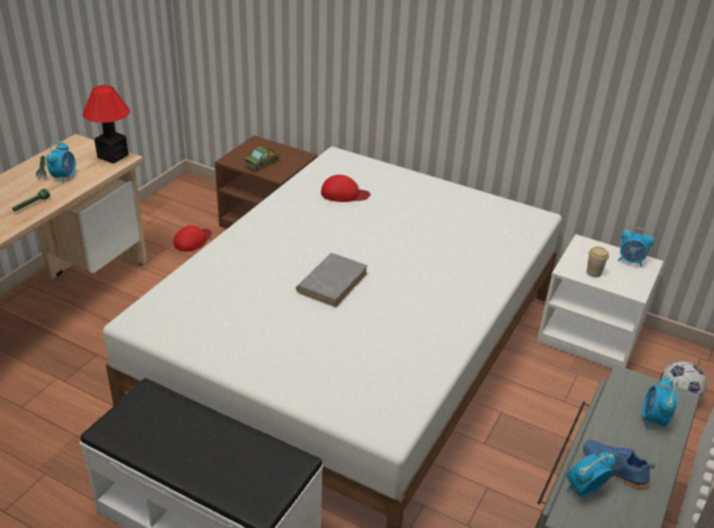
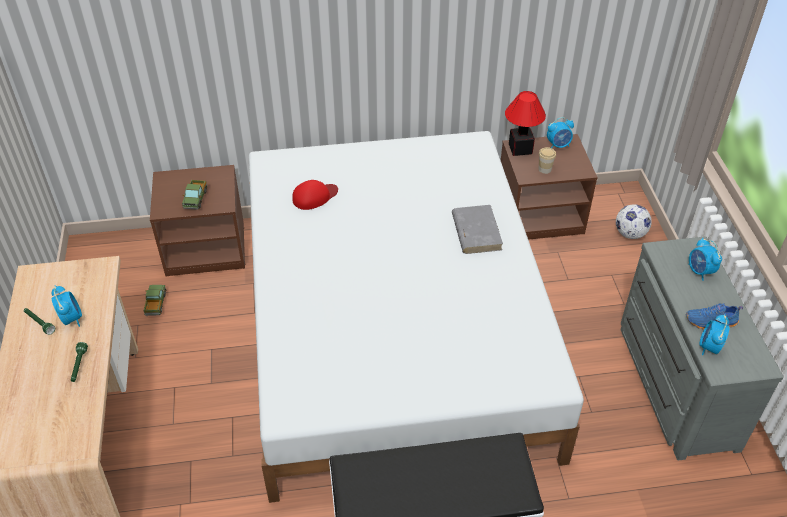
camera: 35 degrees left, 10 degrees up
table lamp [83,85,130,164] -> table lamp moved to [505,91,546,156]
red cap [174,225,212,252] -> toy truck [144,285,166,316]
grey book [296,253,368,308] -> grey book moved to [452,205,503,254]
white nightstand [537,234,664,369] -> brown nightstand [501,134,598,240]

